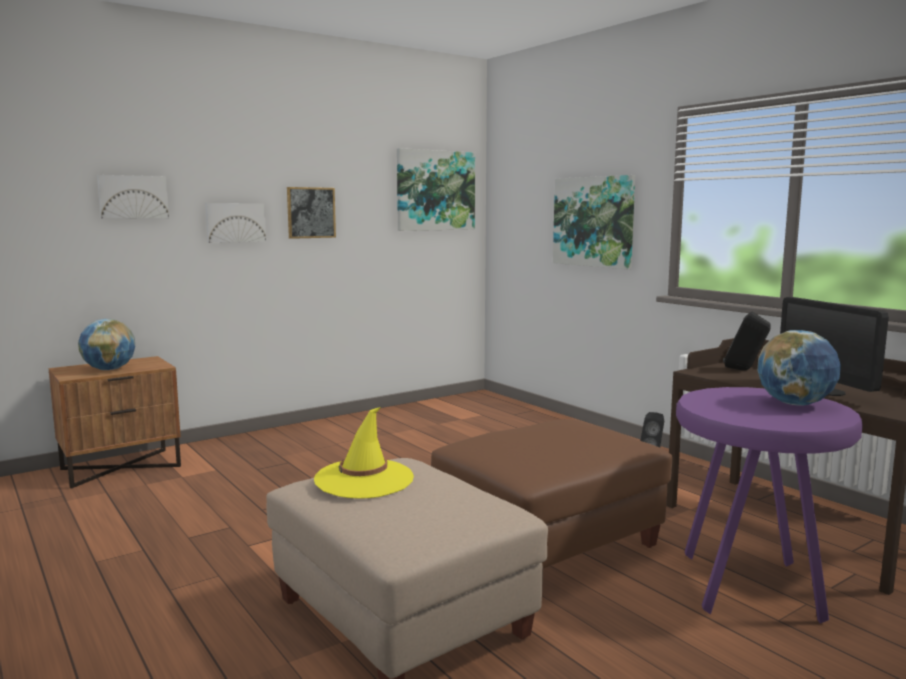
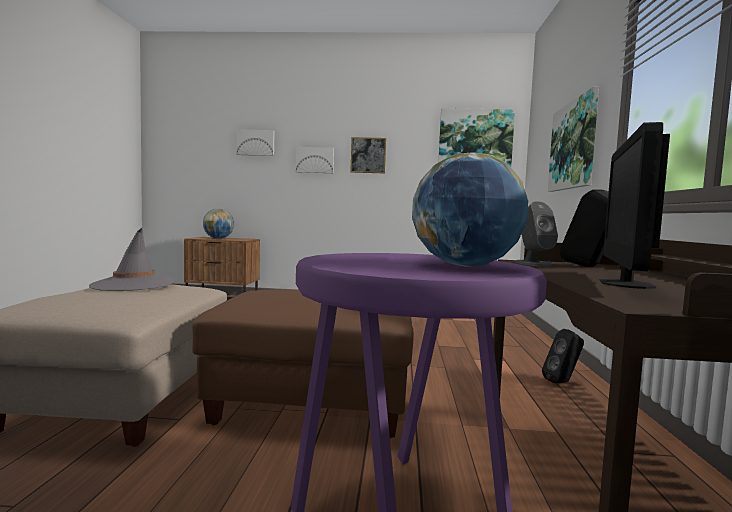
camera: 40 degrees right, 5 degrees down
yellow hat [314,407,414,499] -> grey hat [89,228,176,291]
none -> grey speaker [515,201,558,267]

